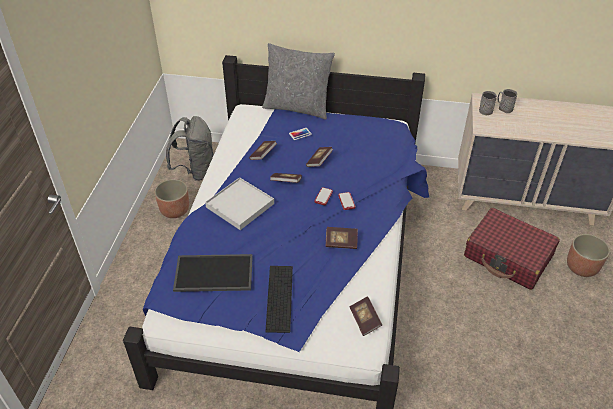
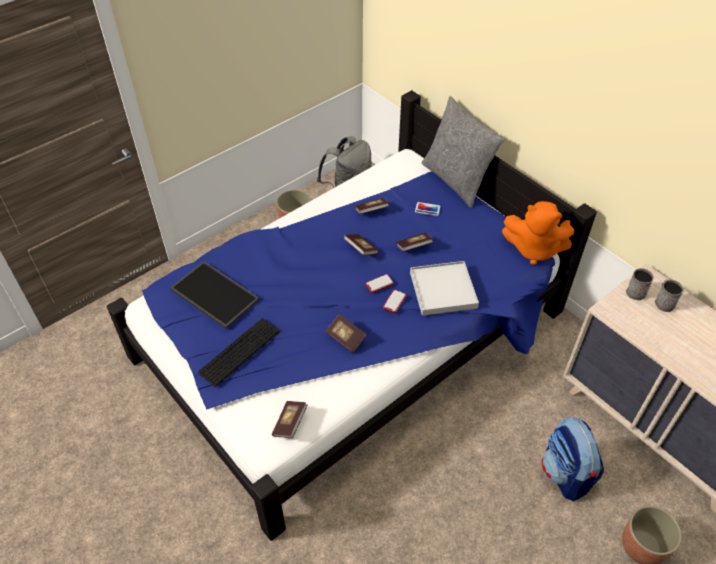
camera: 40 degrees right, 5 degrees up
white tray [205,177,274,230] -> white tray moved to [410,261,479,316]
red suitcase [464,208,560,290] -> backpack [542,417,604,501]
none -> orange plush toy [502,201,574,265]

